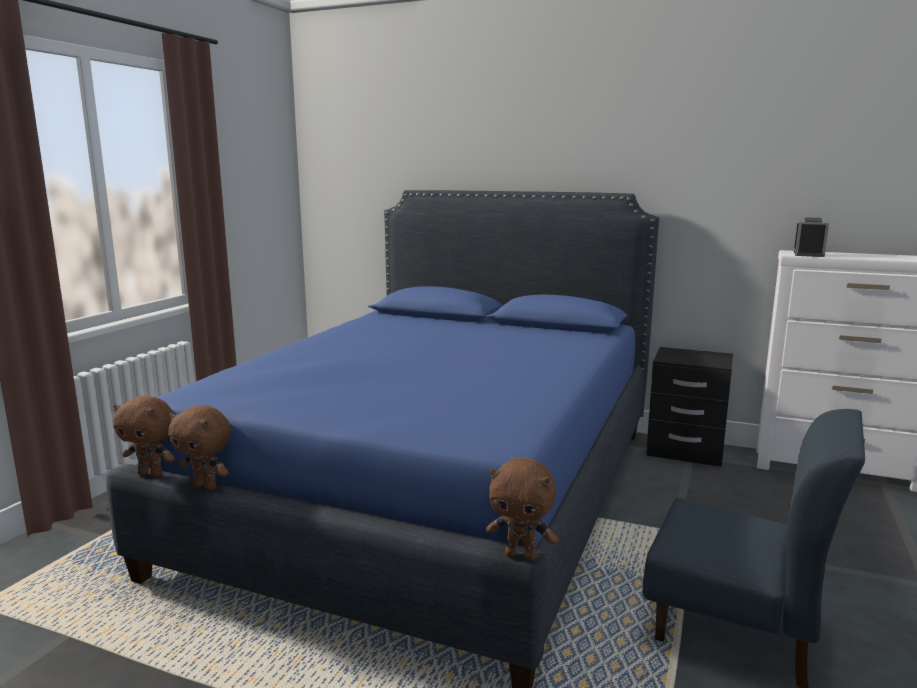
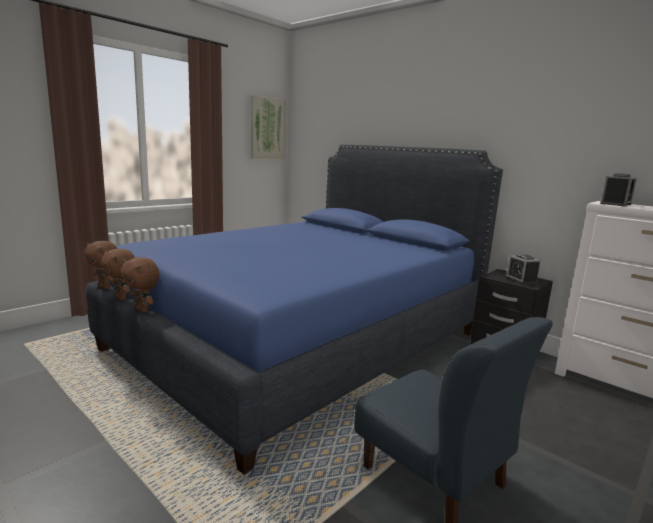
camera: 20 degrees right, 0 degrees up
brown plush toy [486,457,558,561] -> brown plush toy moved to [120,257,159,313]
none -> picture [251,95,285,159]
none -> alarm clock [505,255,540,285]

